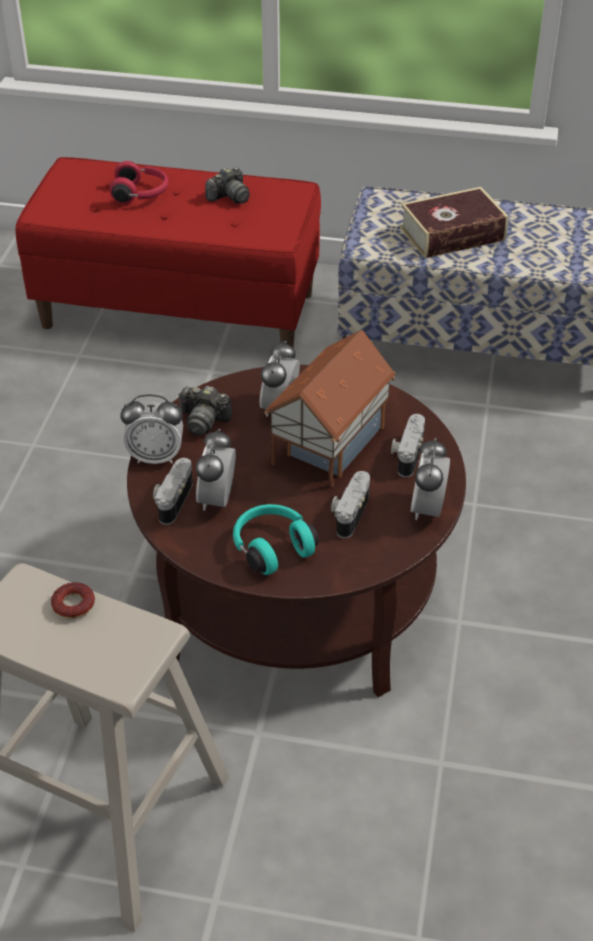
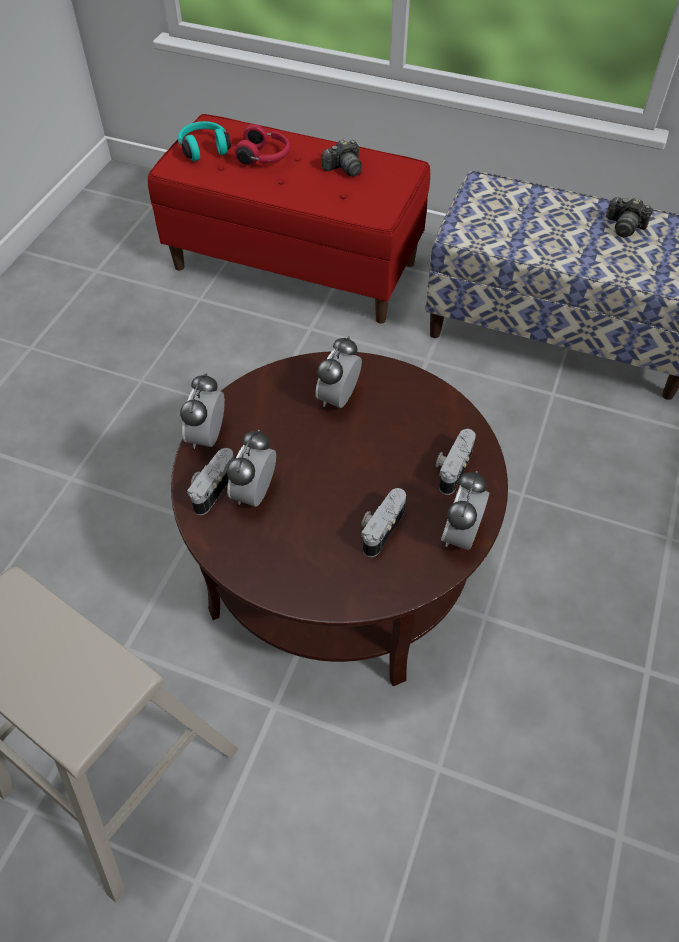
camera: 10 degrees right, 10 degrees up
donut [51,582,95,619] -> none
alarm clock [120,394,183,464] -> alarm clock turned 90 degrees clockwise [180,373,225,449]
camera [178,386,232,436] -> camera moved to [606,197,652,237]
turquoise headphones [233,504,319,575] -> turquoise headphones moved to [178,121,231,161]
toy house [264,330,396,487] -> none
book [400,187,509,258] -> none

